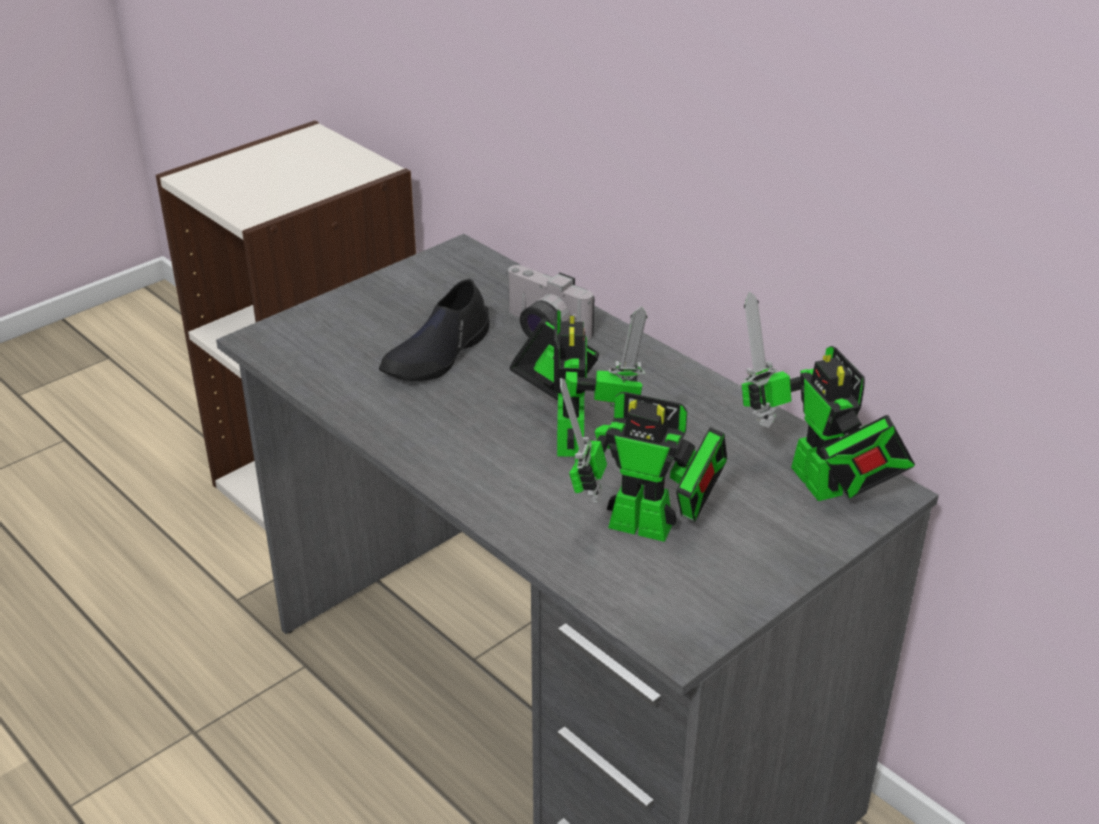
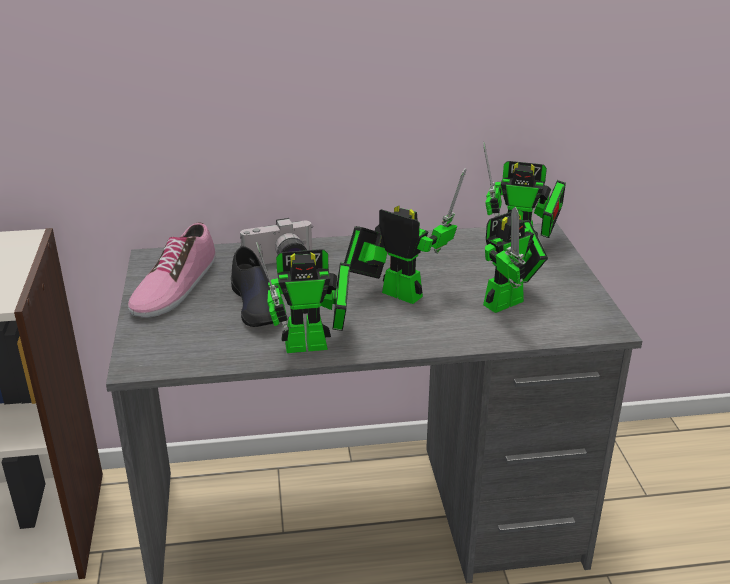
camera: 55 degrees left, 5 degrees down
none -> shoe [128,222,215,318]
none -> toy robot [256,242,350,353]

